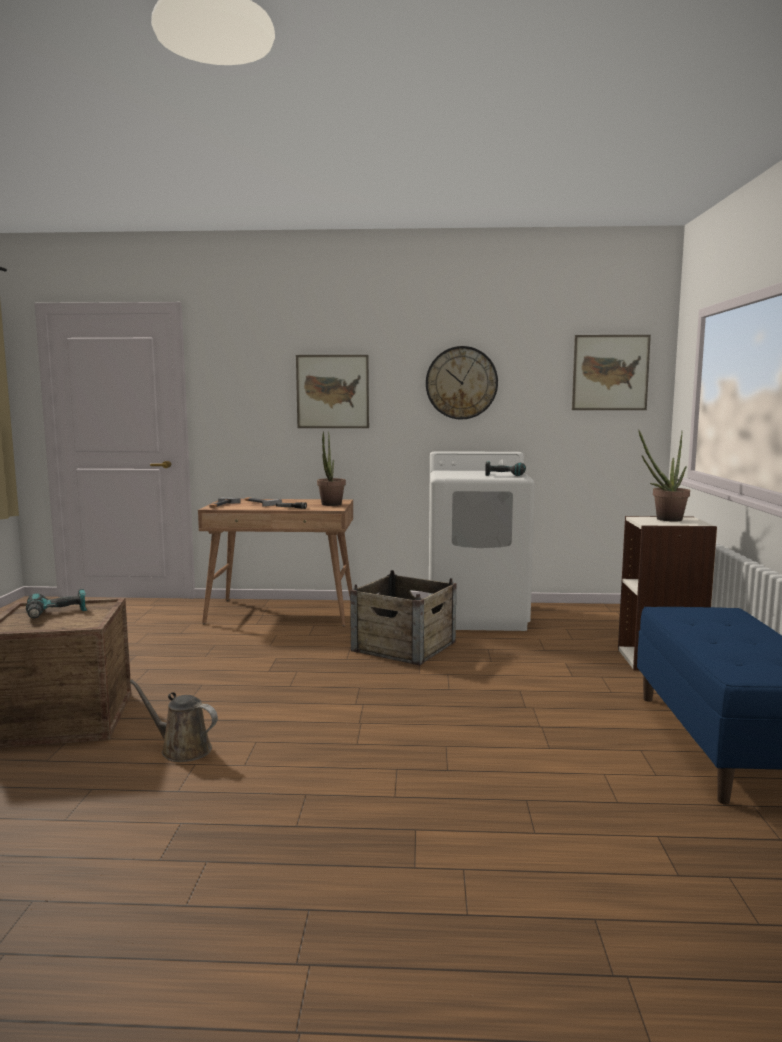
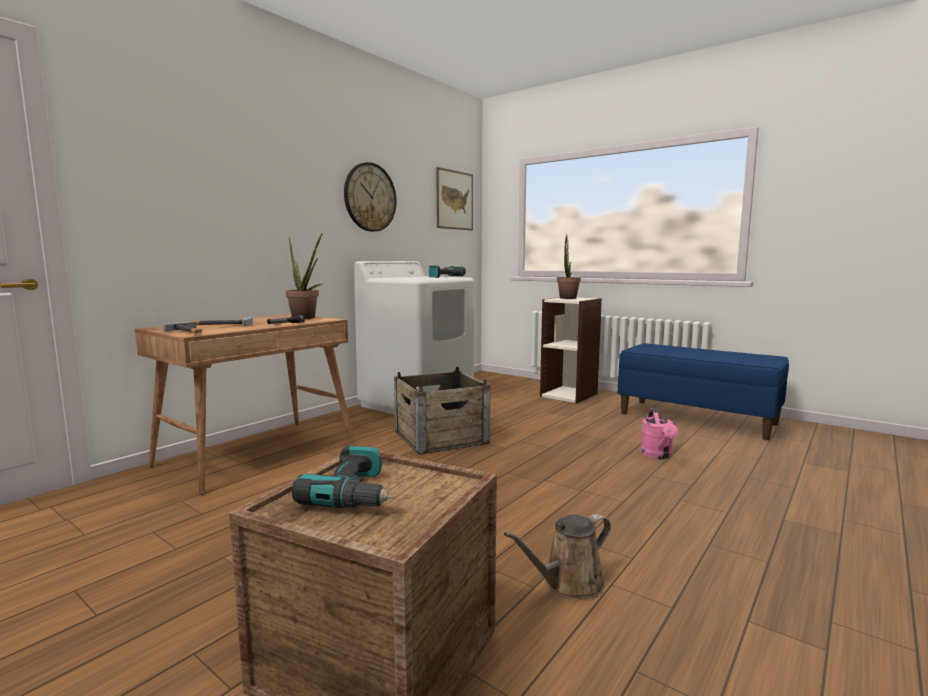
camera: 55 degrees left, 0 degrees up
picture [296,355,369,428] -> none
none -> pink watering can [640,408,678,459]

